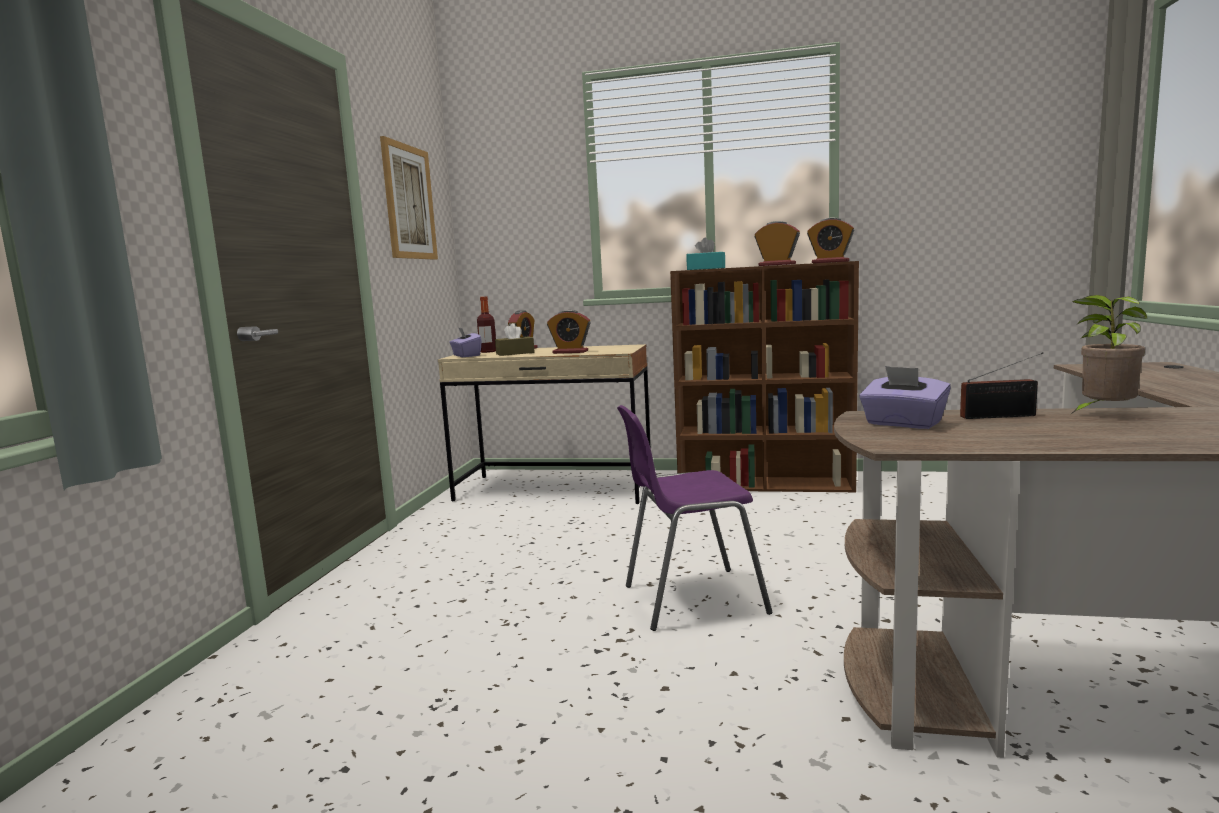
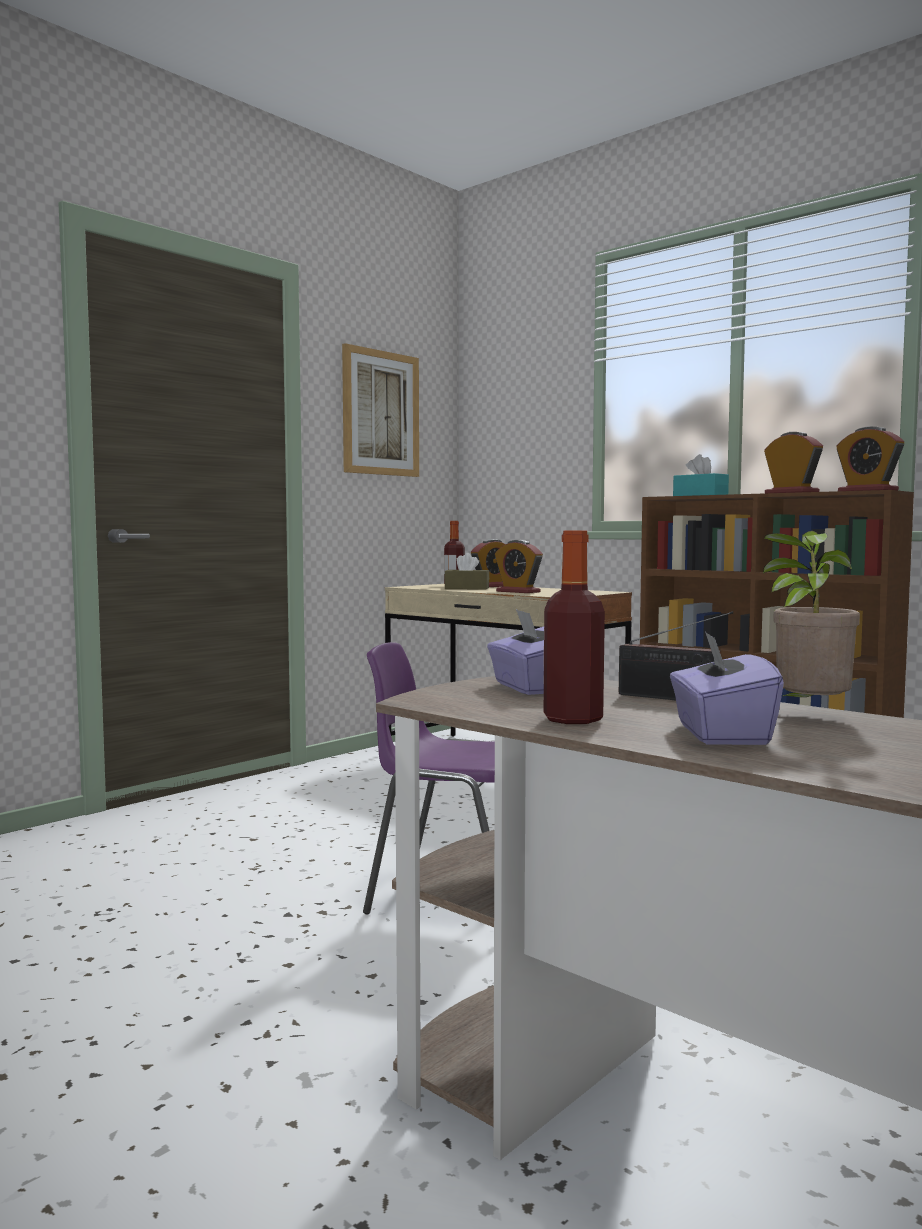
camera: 30 degrees right, 5 degrees down
purple tissue box [449,328,482,357] -> purple tissue box moved to [670,631,784,745]
none -> bottle [544,531,605,724]

